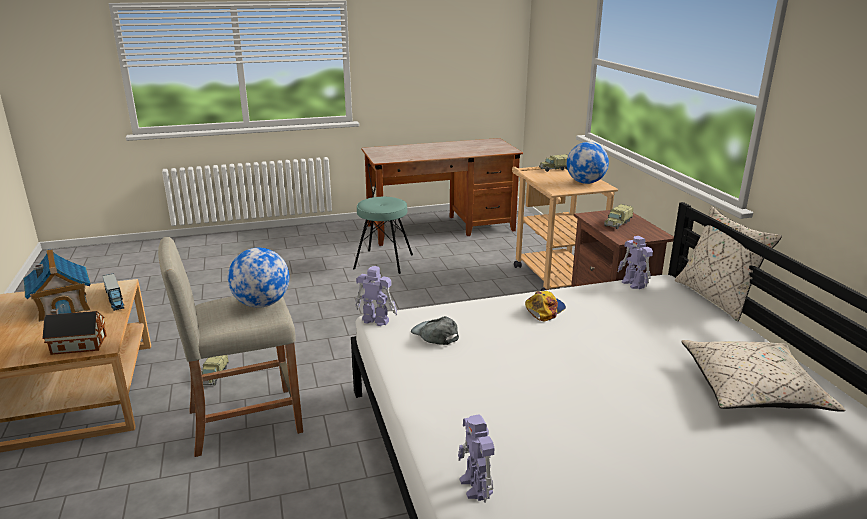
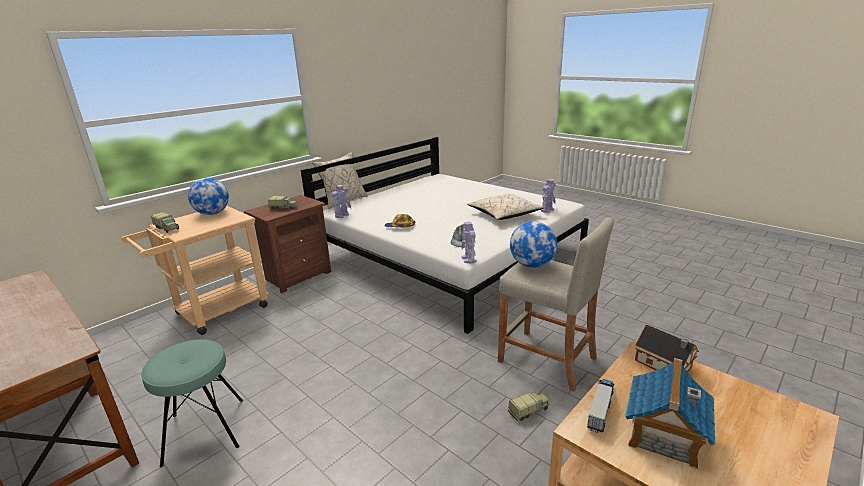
camera: 120 degrees left, 0 degrees up
beige pillow [681,340,845,411] -> beige pillow moved to [467,193,544,220]

